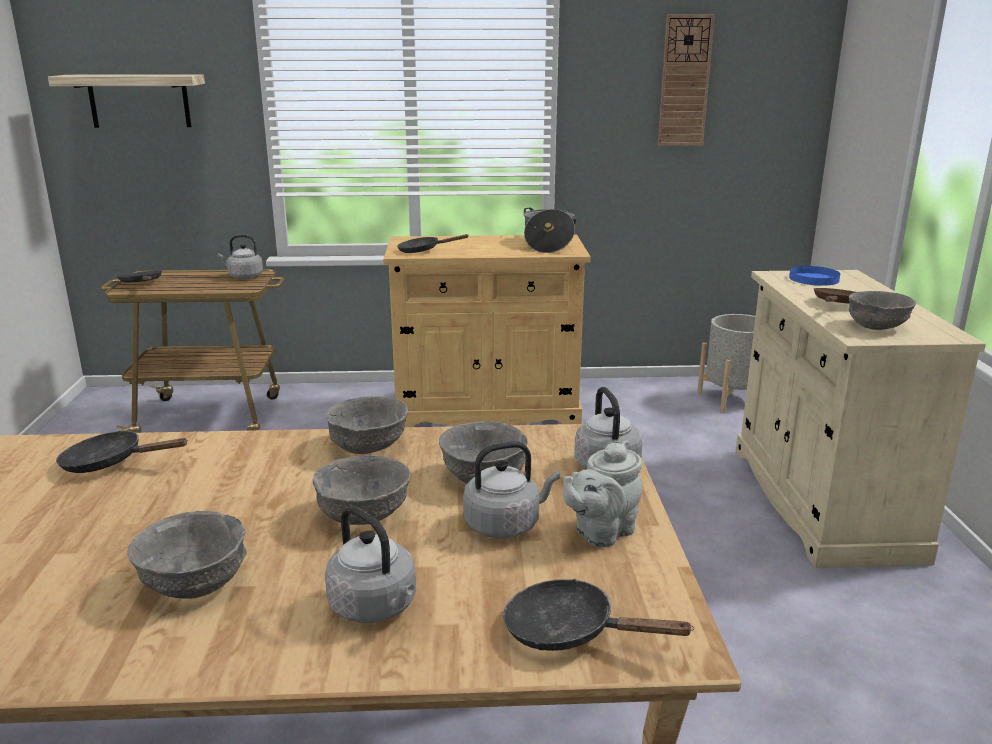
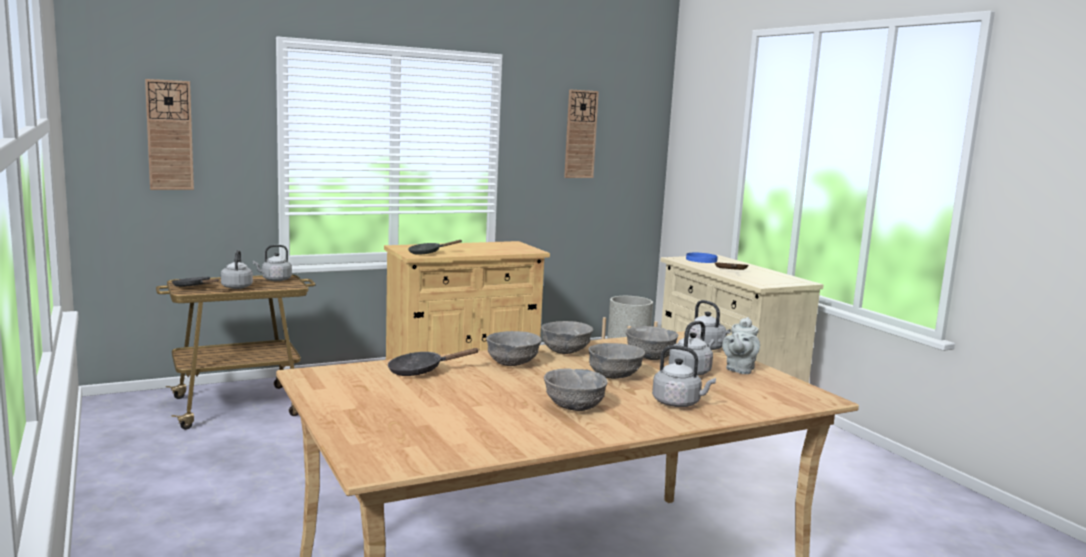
camera: 25 degrees left, 10 degrees down
shelf [48,74,205,128] -> wall clock [145,79,194,190]
black frying pan [503,579,694,651] -> none
cooking pot [524,207,576,253] -> none
grey bowl [849,291,916,330] -> grey bowl moved to [486,331,542,366]
none -> grey kettle [221,250,253,289]

